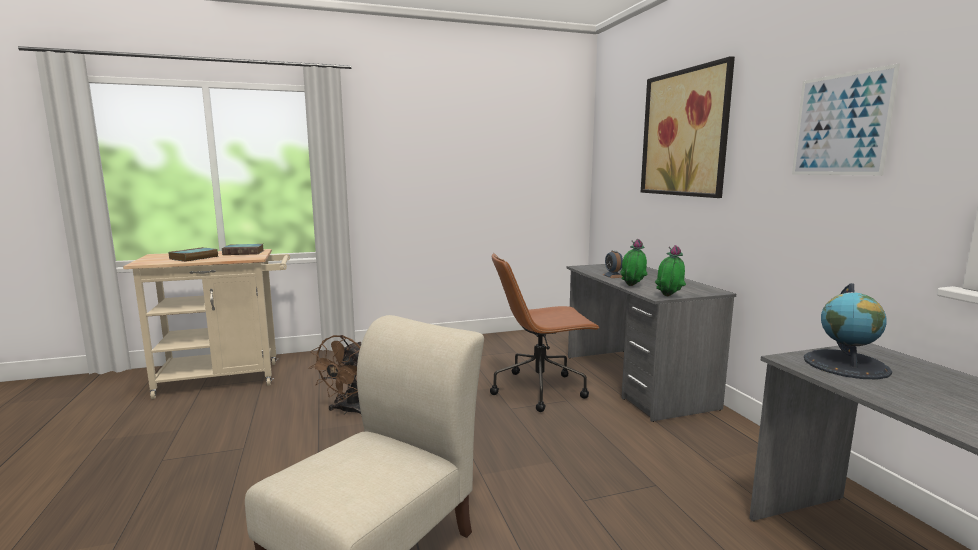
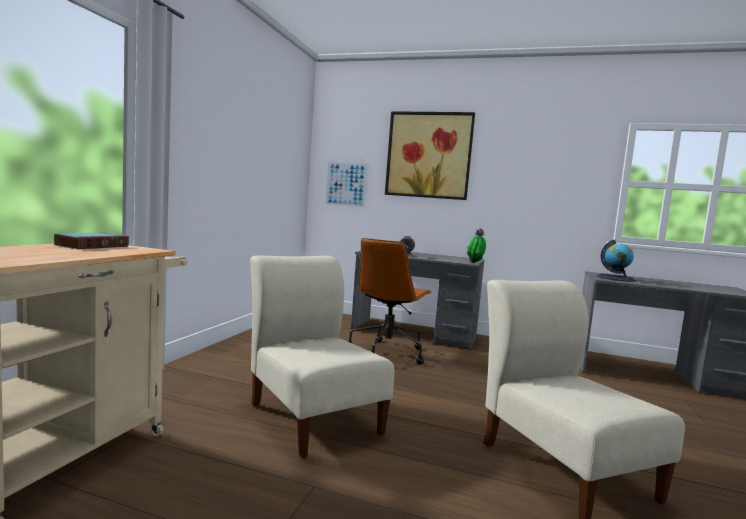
camera: 55 degrees left, 5 degrees down
book [168,247,219,262] -> none
brown fan [308,335,361,415] -> beige chair [250,256,395,458]
potted plant [620,239,648,286] -> none
picture [792,64,900,175] -> picture moved to [325,161,369,208]

